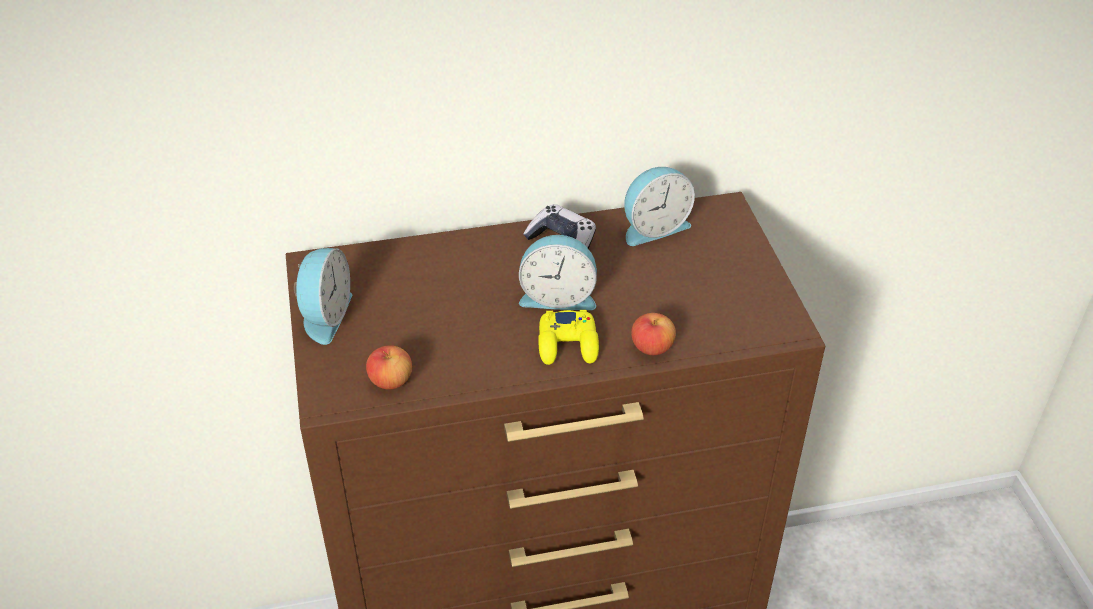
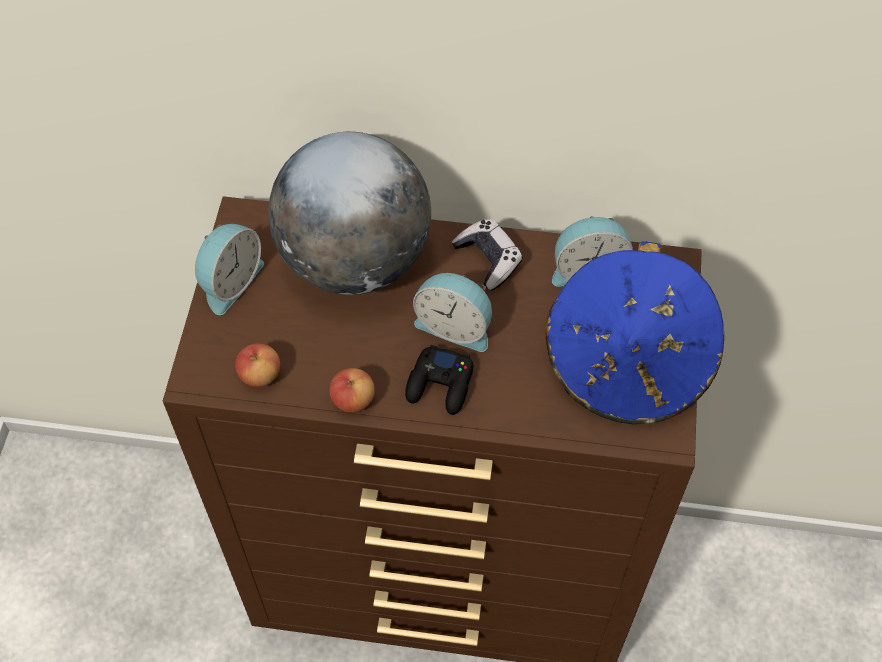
camera: 20 degrees right, 15 degrees up
yellow game controller [538,310,599,365] -> black game controller [405,345,473,415]
apple [631,313,676,355] -> apple moved to [329,368,375,413]
none -> globe [268,132,431,295]
none -> blue hat [546,241,724,424]

